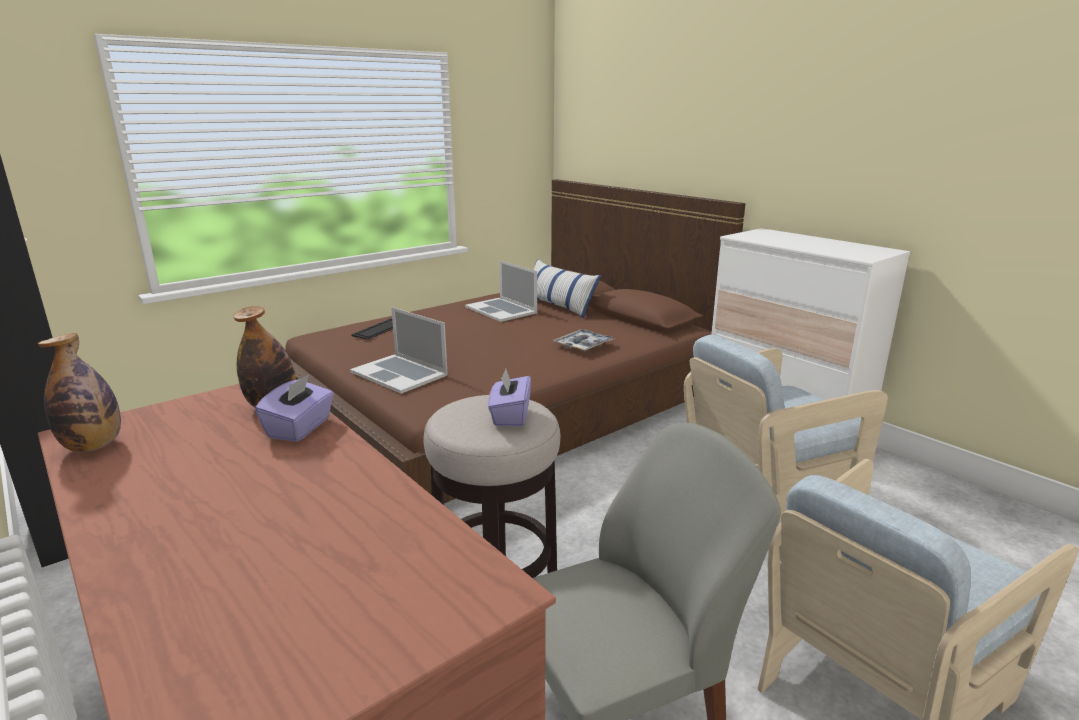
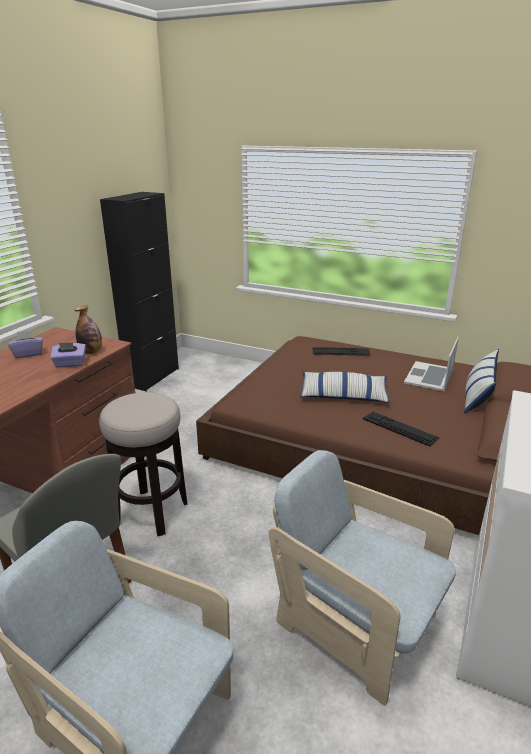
camera: 65 degrees right, 5 degrees up
bottle [38,333,121,452] -> none
laptop [350,307,448,394] -> none
purple tissue box [488,369,531,427] -> purple tissue box moved to [8,330,43,358]
tray [553,329,615,351] -> keyboard [363,412,439,447]
none -> pillow [300,372,390,403]

